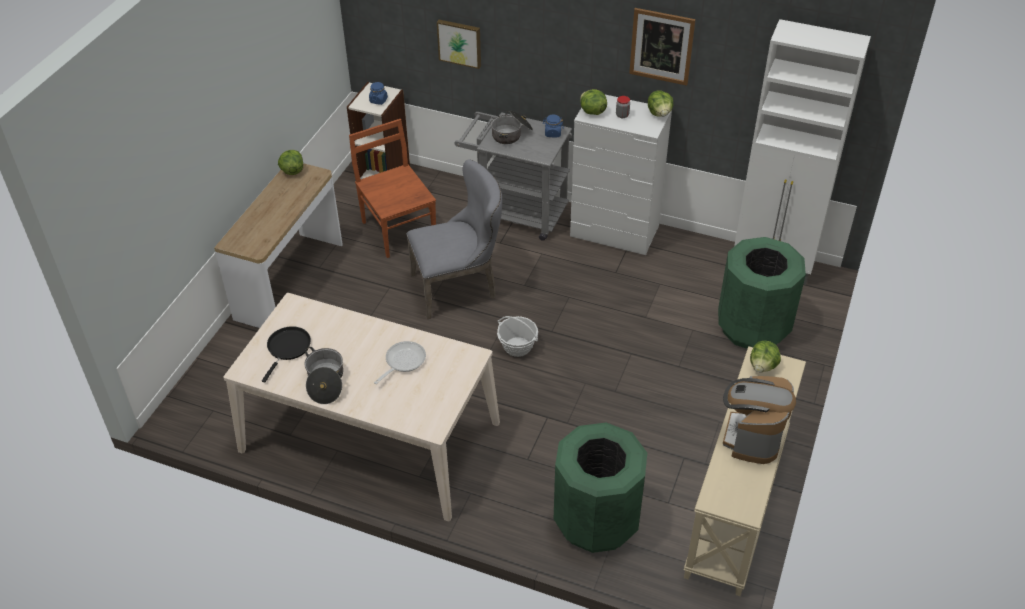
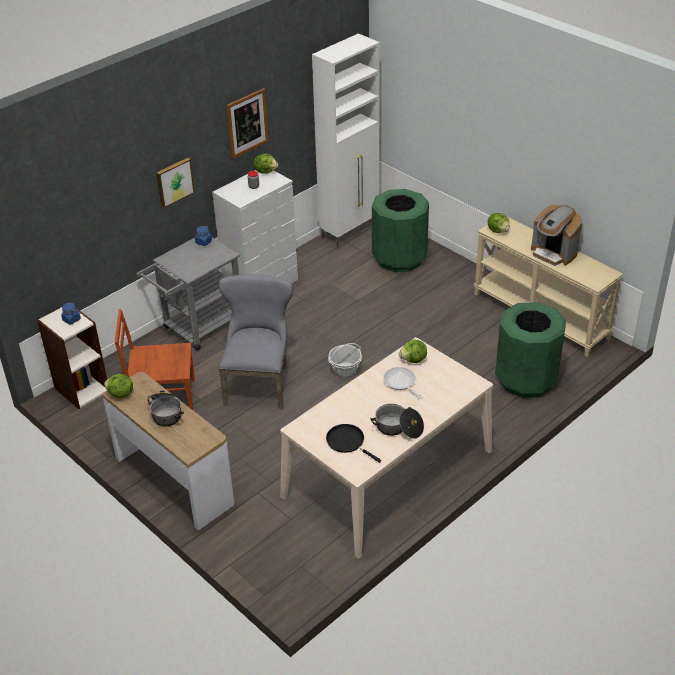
camera: 65 degrees left, 5 degrees down
picture [437,20,481,69] -> picture moved to [156,158,195,208]
cooking pot [491,111,533,144] -> cooking pot moved to [147,391,184,426]
lettuce [580,89,607,115] -> lettuce moved to [399,340,427,363]

